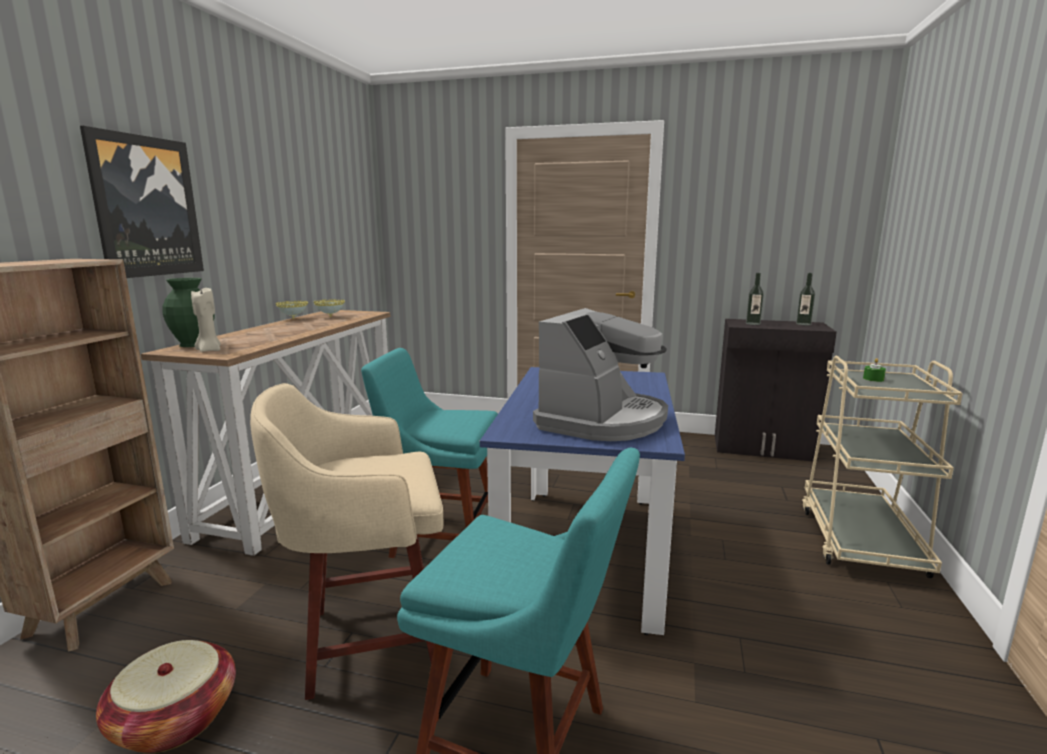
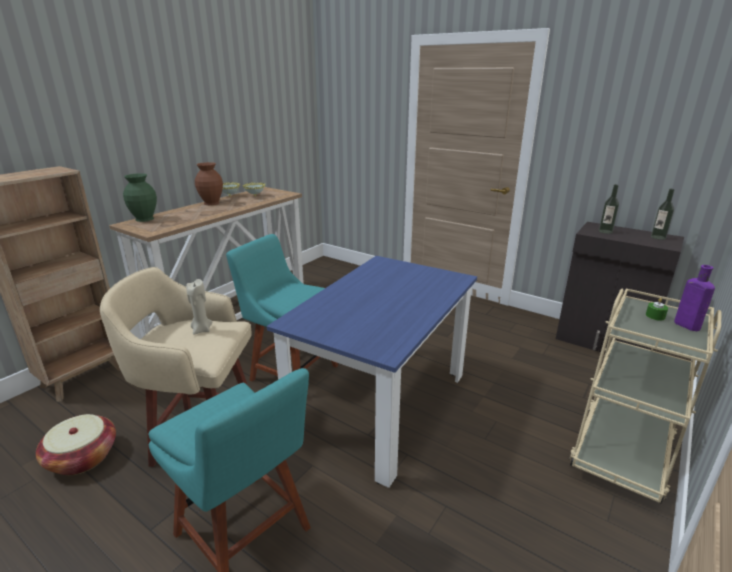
camera: 20 degrees right, 10 degrees up
picture [80,126,204,278] -> none
beige candle [191,288,221,352] -> beige candle moved to [186,279,212,335]
coffee machine [533,308,668,441] -> none
none -> brown vase [195,162,223,205]
none -> purple bottle [674,265,715,331]

